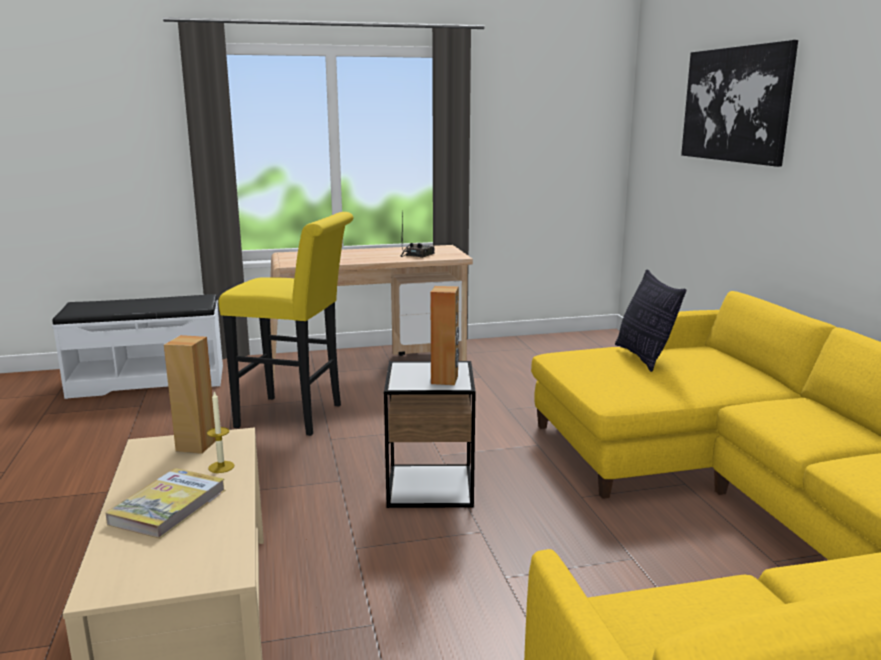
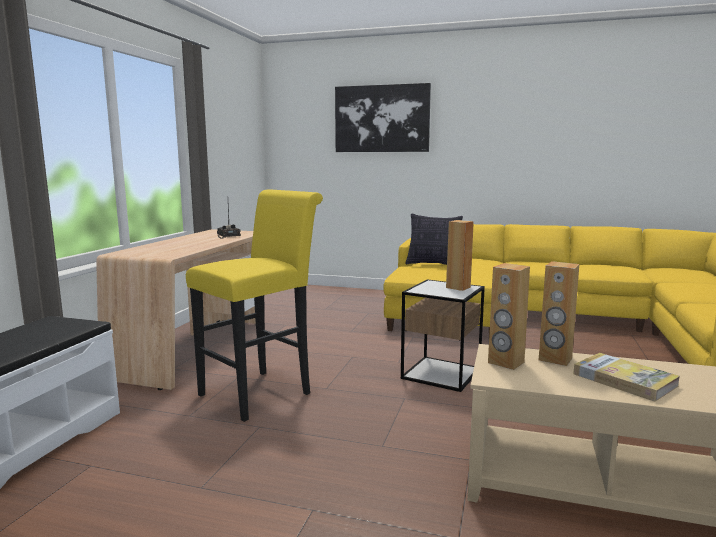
camera: 60 degrees left, 5 degrees down
candle [207,391,234,473] -> brown speaker [539,261,579,366]

